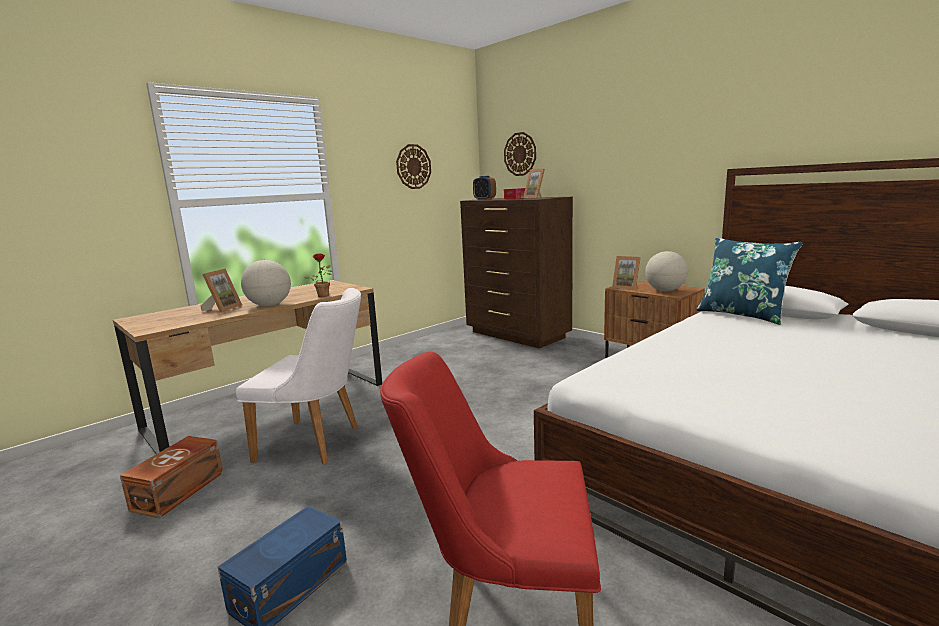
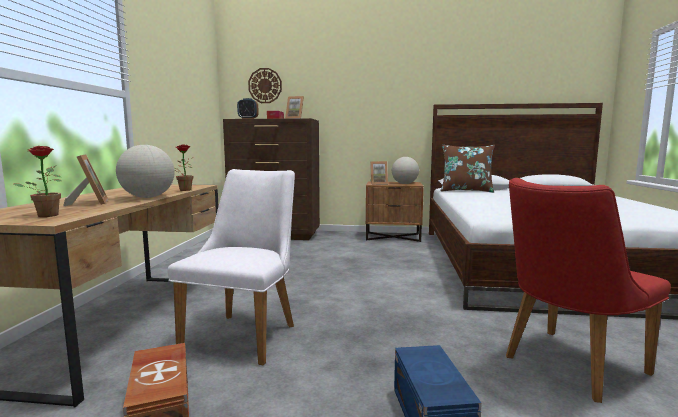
camera: 40 degrees left, 5 degrees down
white chair [236,288,361,465] -> white chair turned 45 degrees counterclockwise [168,169,295,365]
wall clock [396,144,431,189] -> none
blue pillow [696,237,803,325] -> brown pillow [440,145,495,193]
none -> potted plant [14,146,62,217]

